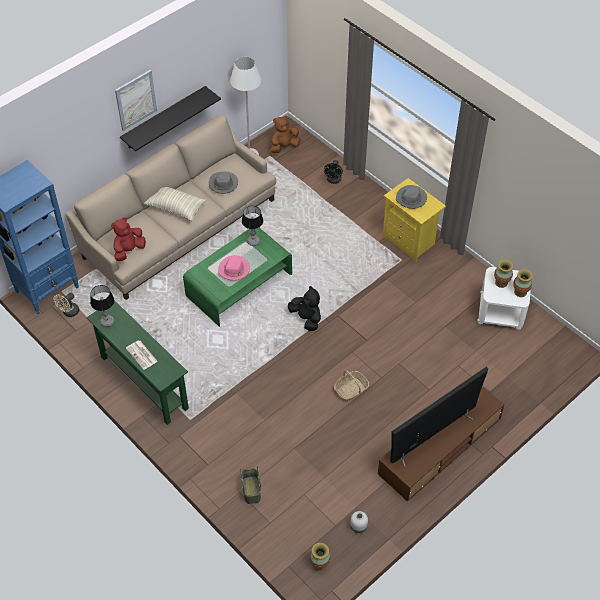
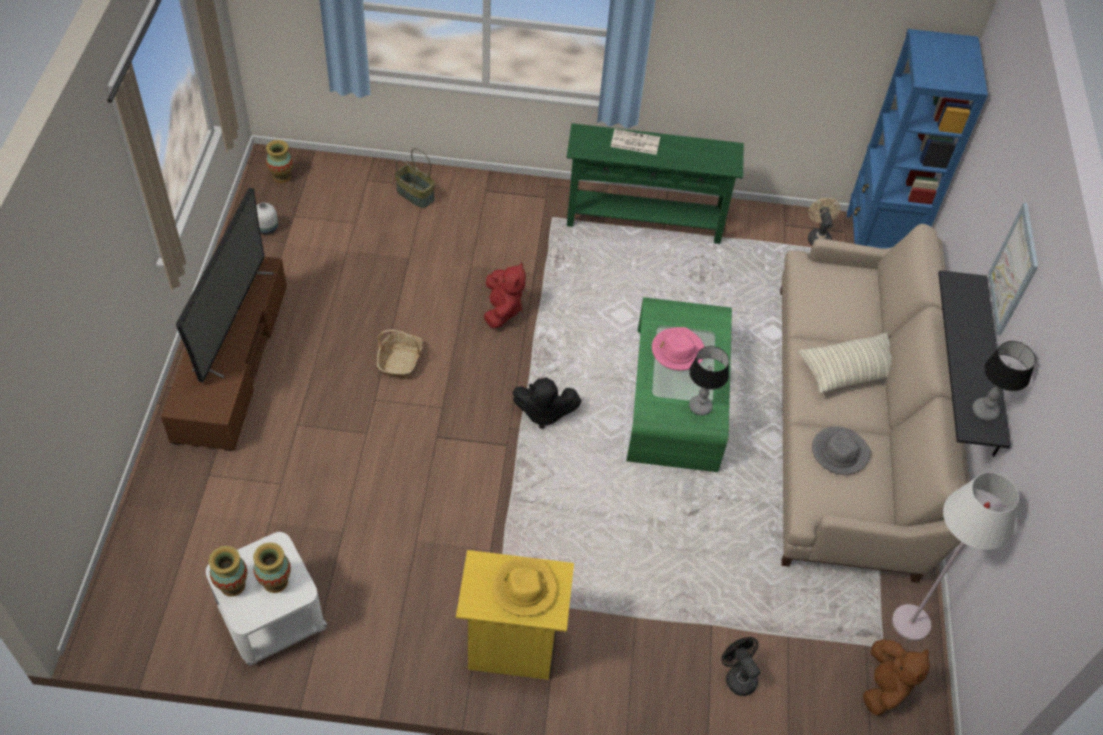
camera: 135 degrees right, 0 degrees up
table lamp [90,285,114,327] -> table lamp moved to [972,341,1036,421]
red plush toy [111,217,146,261] -> red plush toy moved to [484,262,526,328]
grey hat [396,185,427,209] -> yellow hat [492,557,557,617]

